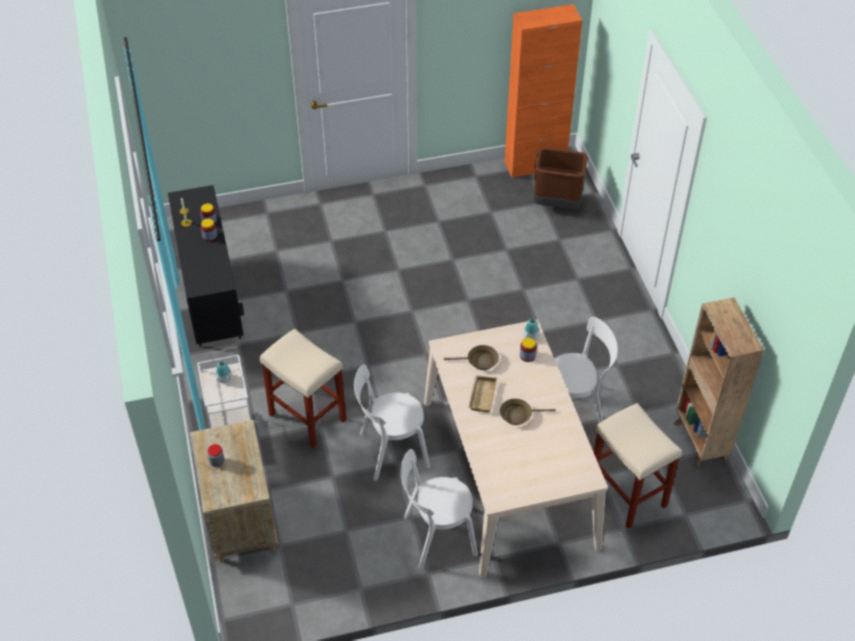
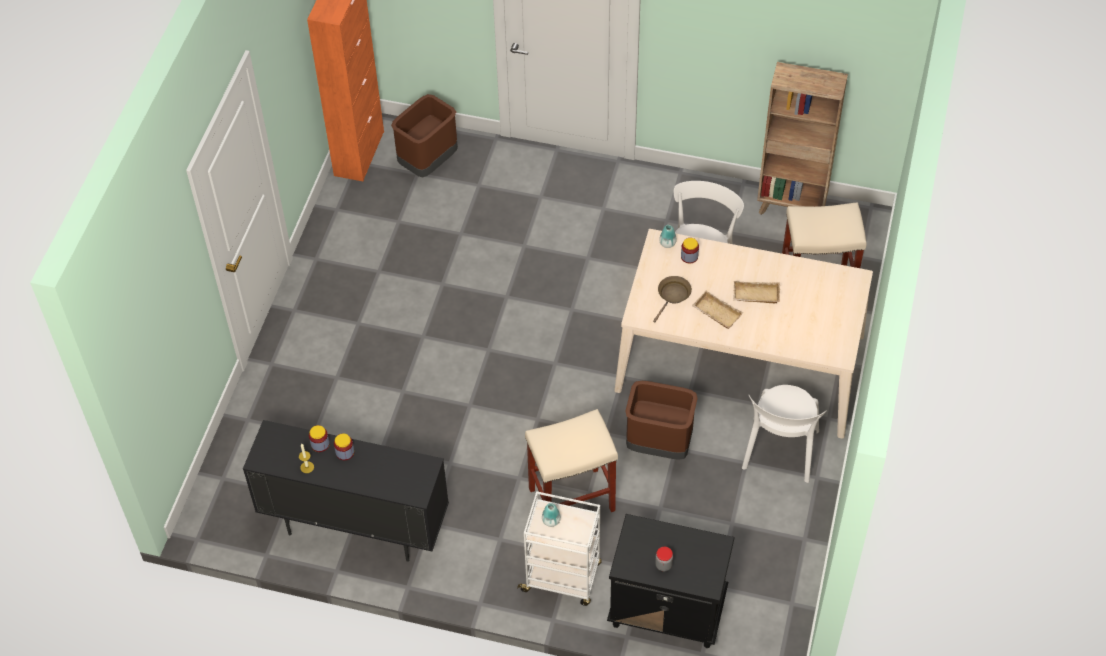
camera: 60 degrees left, 5 degrees up
beige nightstand [190,419,279,563] -> black nightstand [607,514,735,648]
white chair [354,364,430,481] -> brown trash can [625,381,698,460]
brown frying pan [500,399,556,425] -> beige tray [733,281,780,303]

